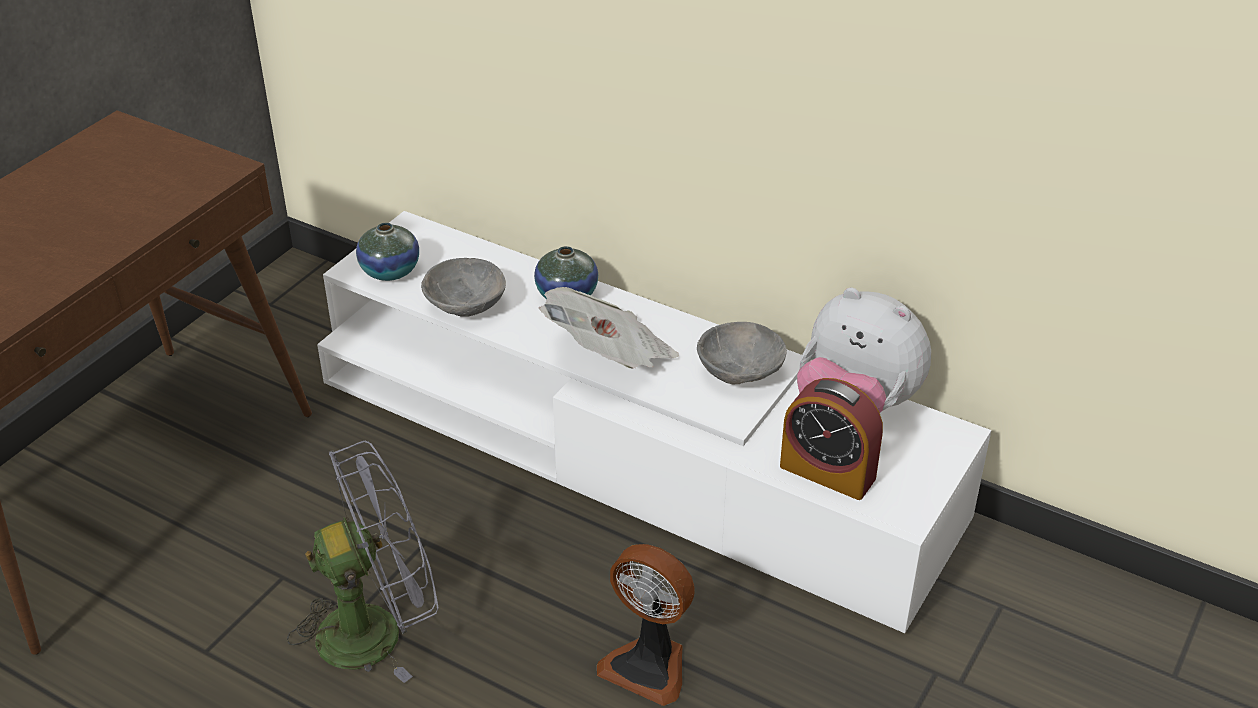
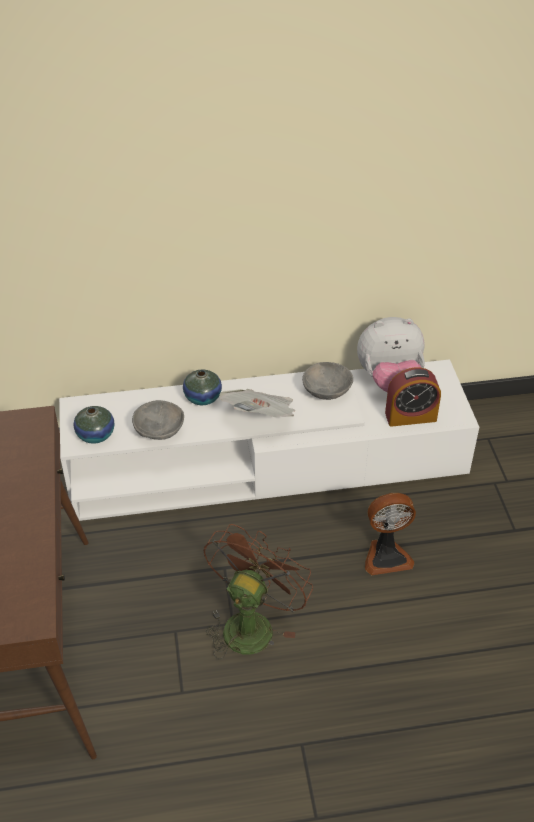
camera: 40 degrees left, 5 degrees up
grey fan [287,441,439,683] -> brown fan [204,524,313,660]

